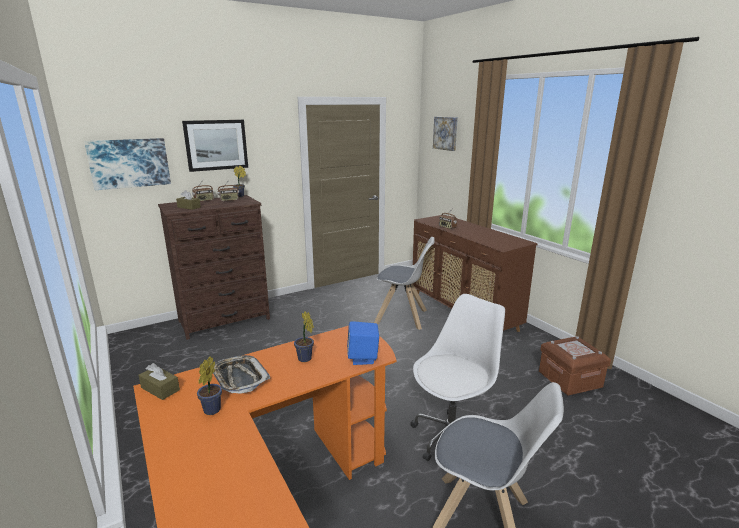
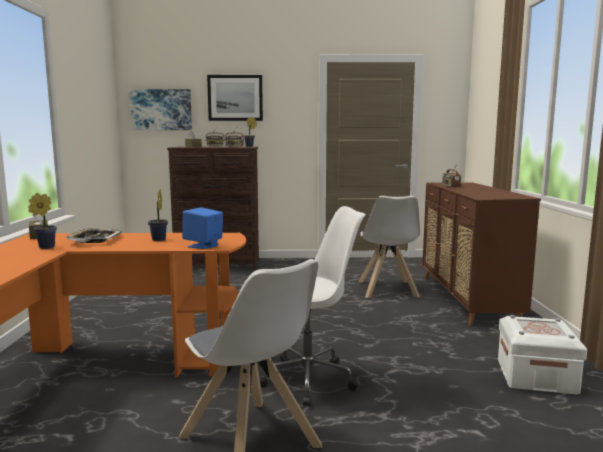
camera: 30 degrees right, 10 degrees down
chair [374,237,435,330] -> chair turned 45 degrees clockwise [358,196,420,298]
picture [433,117,458,151] -> none
brown storage box [539,336,611,395] -> white storage box [498,315,587,395]

